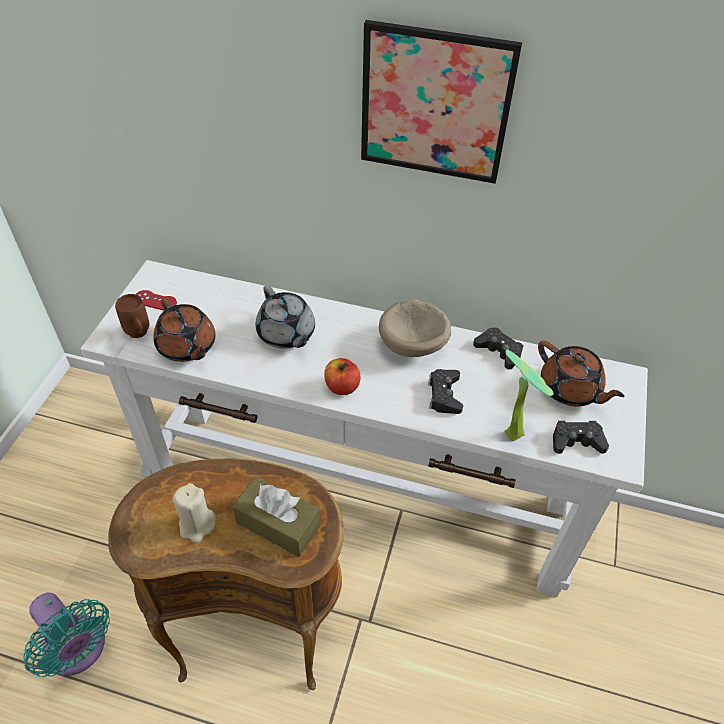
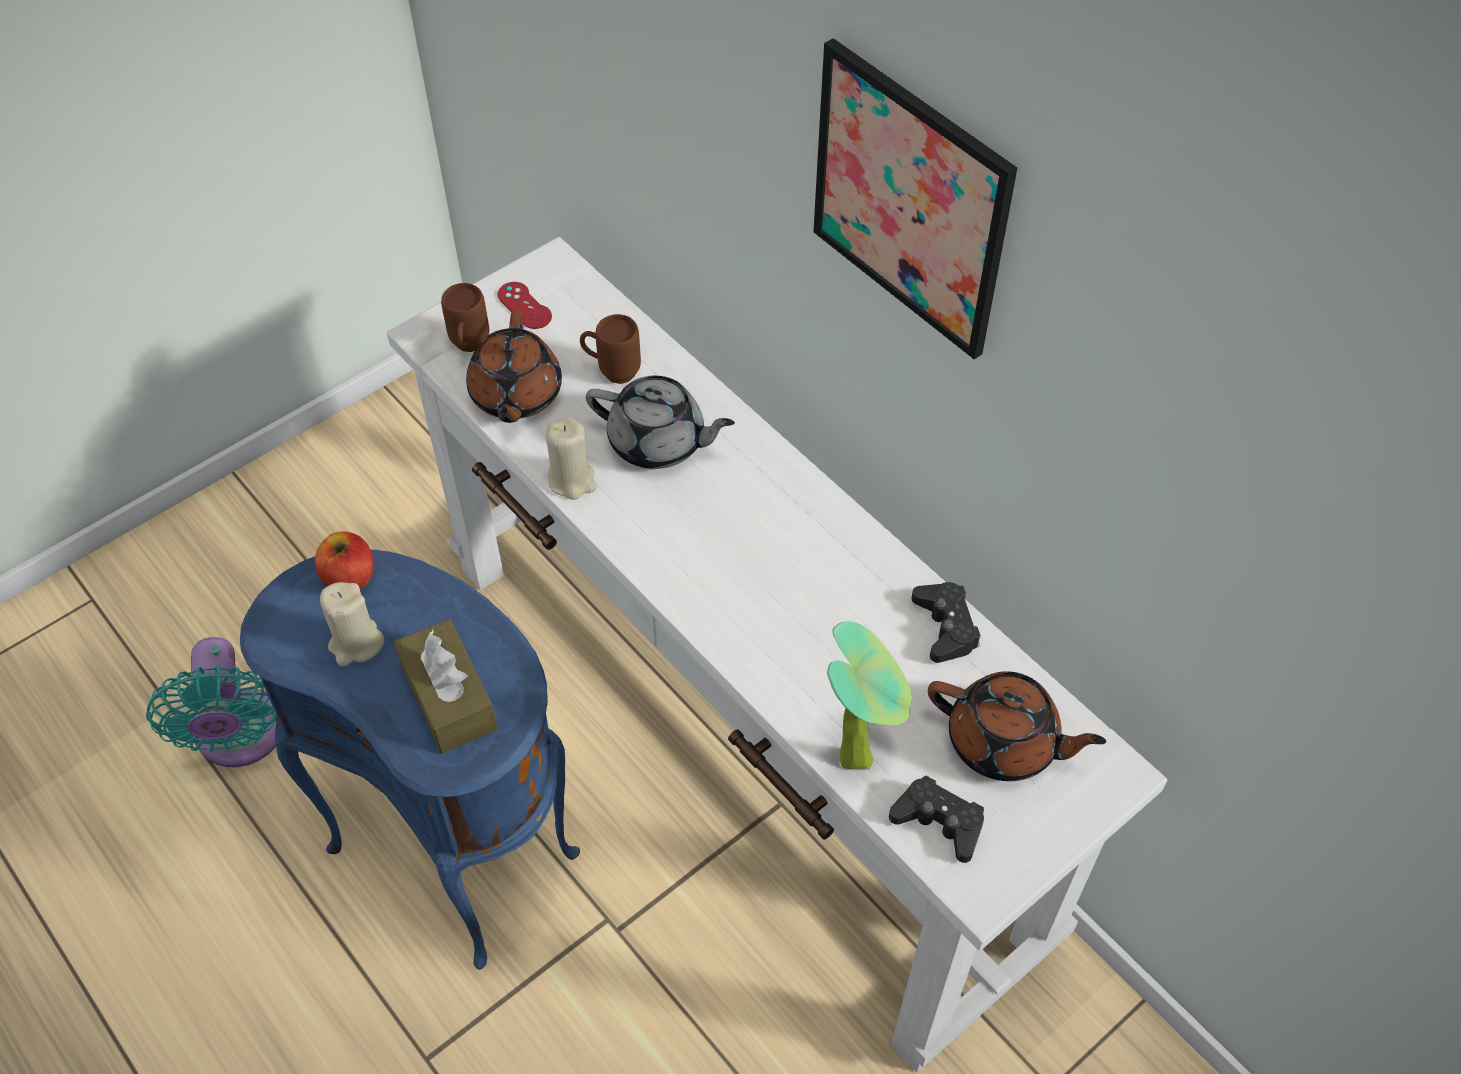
camera: 35 degrees right, 5 degrees up
brown side table [108,459,344,690] -> blue side table [240,549,580,970]
grey teapot [256,285,315,348] -> grey teapot turned 75 degrees counterclockwise [586,376,735,469]
apple [324,358,360,395] -> apple moved to [315,531,374,589]
beige bowl [379,299,451,357] -> none
black game controller [428,369,463,414] -> none
brown teapot [538,340,624,406] -> brown teapot turned 60 degrees counterclockwise [928,671,1106,781]
none -> beige candle [546,417,597,500]
none -> brown mug [580,314,641,384]

